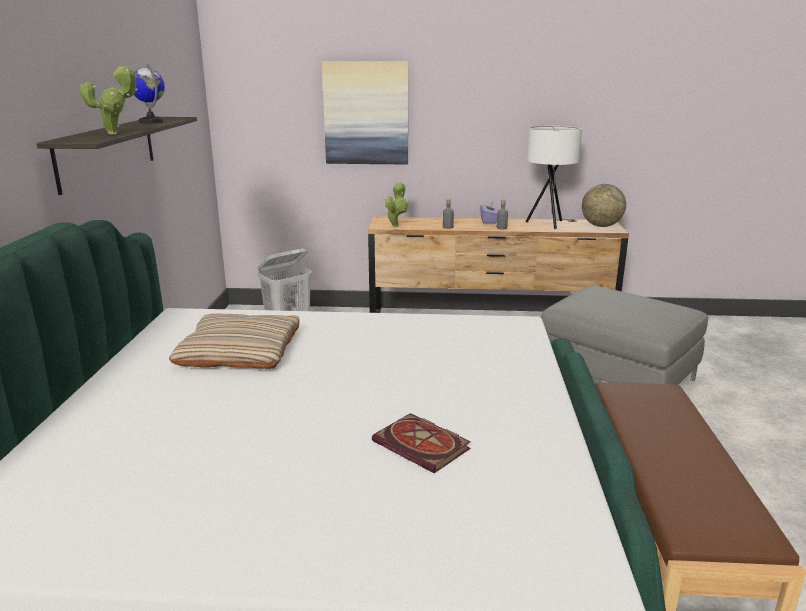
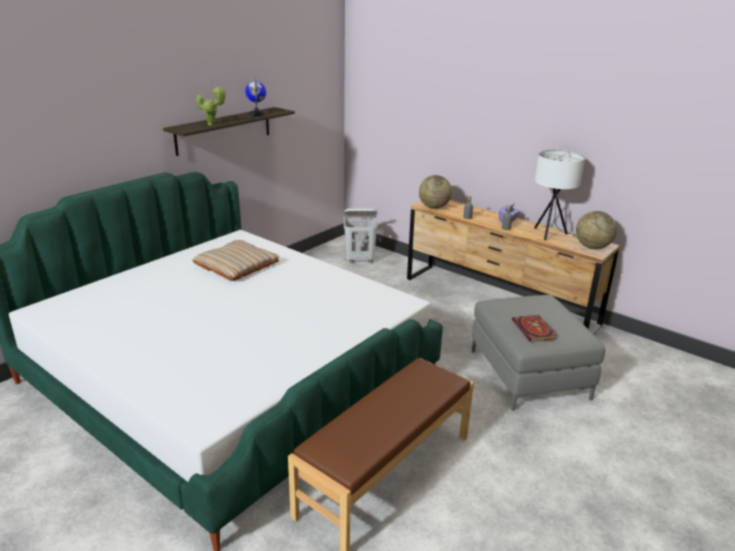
camera: 35 degrees right, 5 degrees up
picture [322,61,409,164] -> none
book [372,413,471,473] -> book moved to [512,315,557,342]
potted plant [385,182,408,227] -> globe [419,175,452,209]

